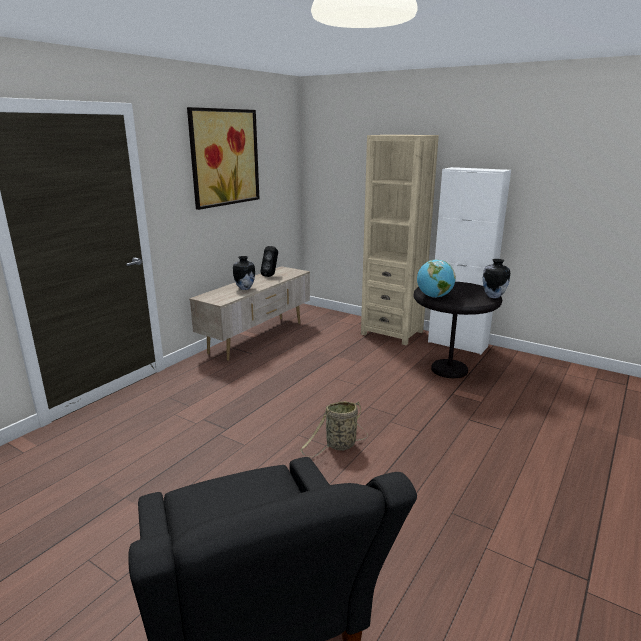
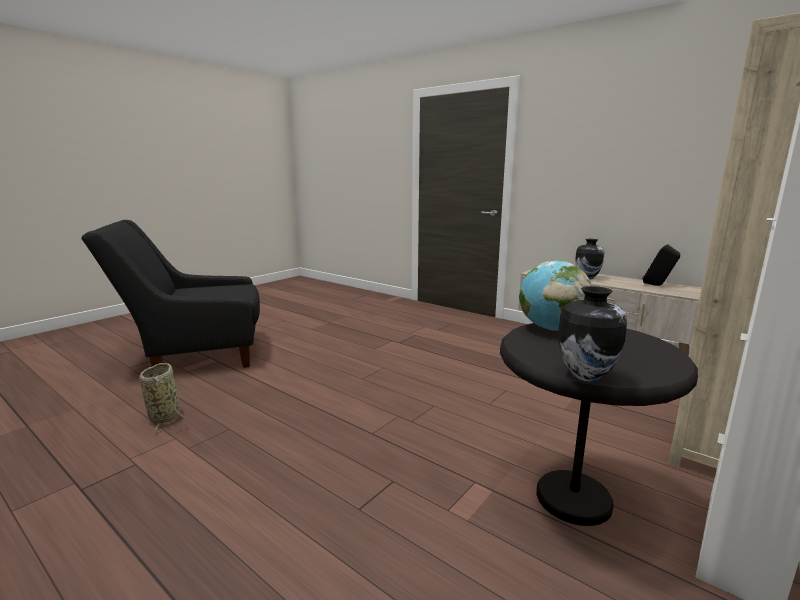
camera: 95 degrees right, 5 degrees down
picture [187,107,259,210] -> none
basket [300,401,368,457] -> basket moved to [139,363,186,433]

